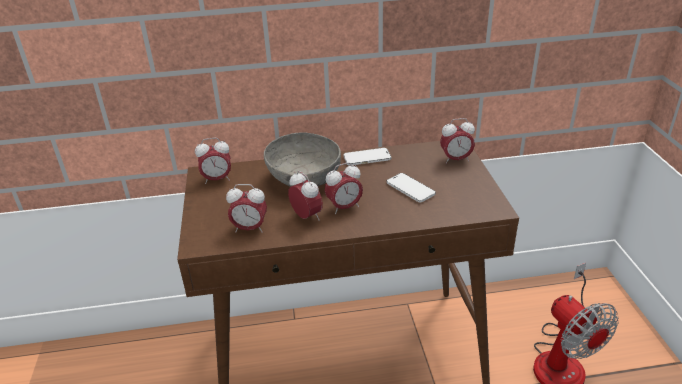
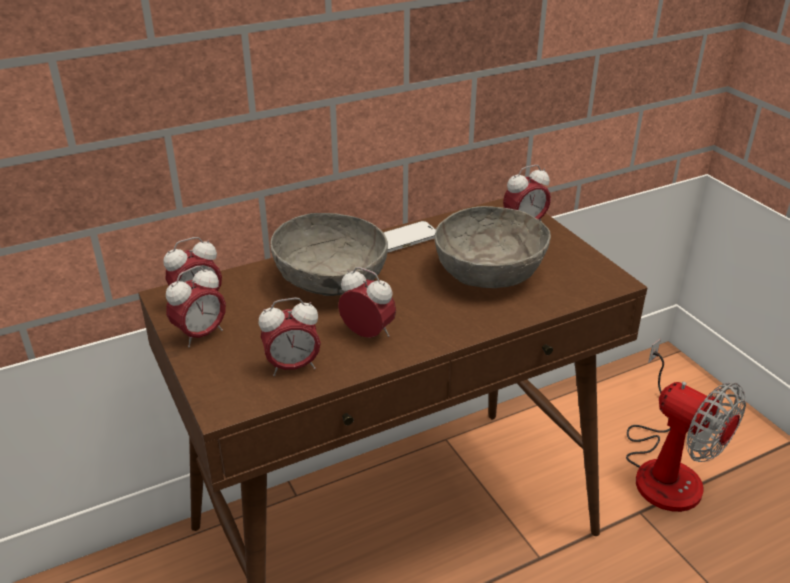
camera: 20 degrees left, 0 degrees up
alarm clock [325,162,363,214] -> alarm clock moved to [166,266,226,347]
phone [387,173,436,202] -> grey bowl [435,206,551,288]

